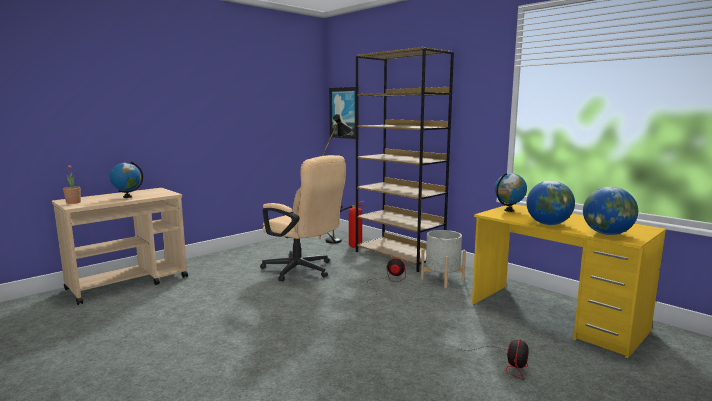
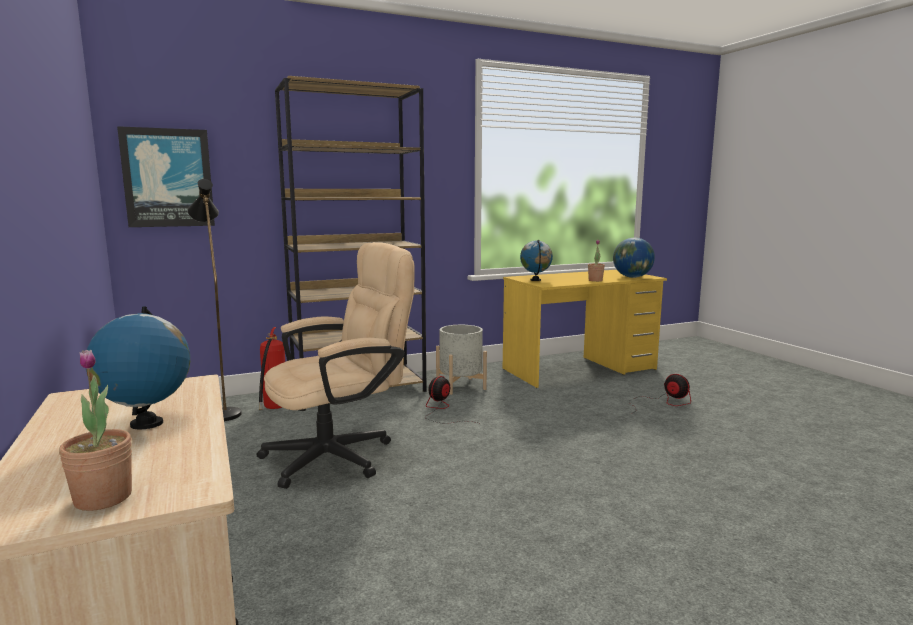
camera: 70 degrees left, 0 degrees up
globe [526,181,575,225] -> potted plant [588,240,605,282]

